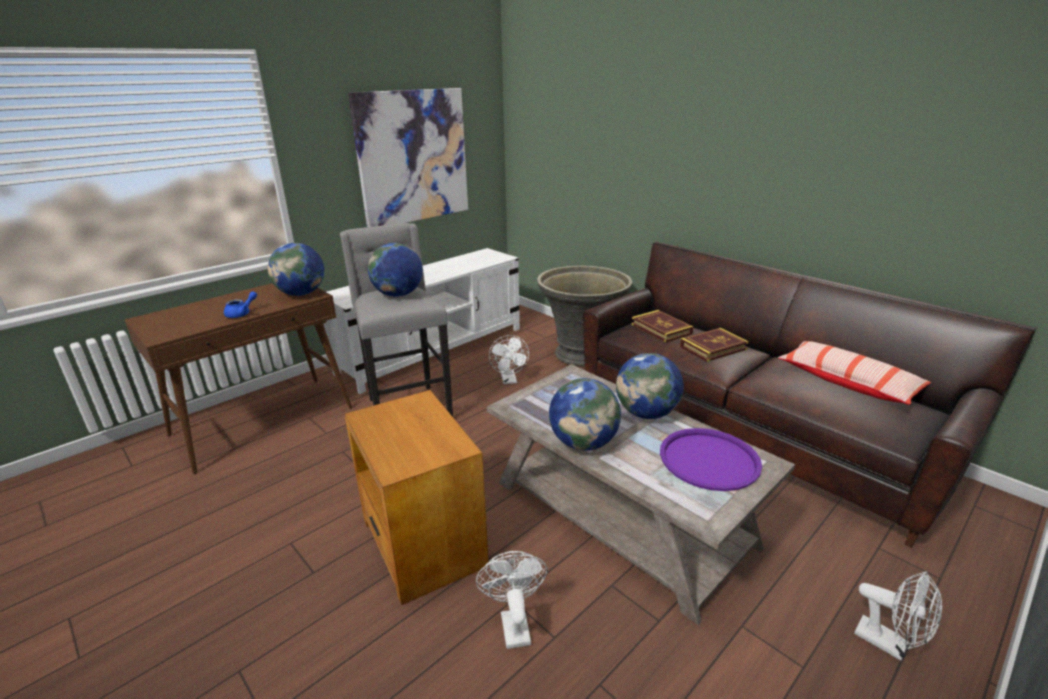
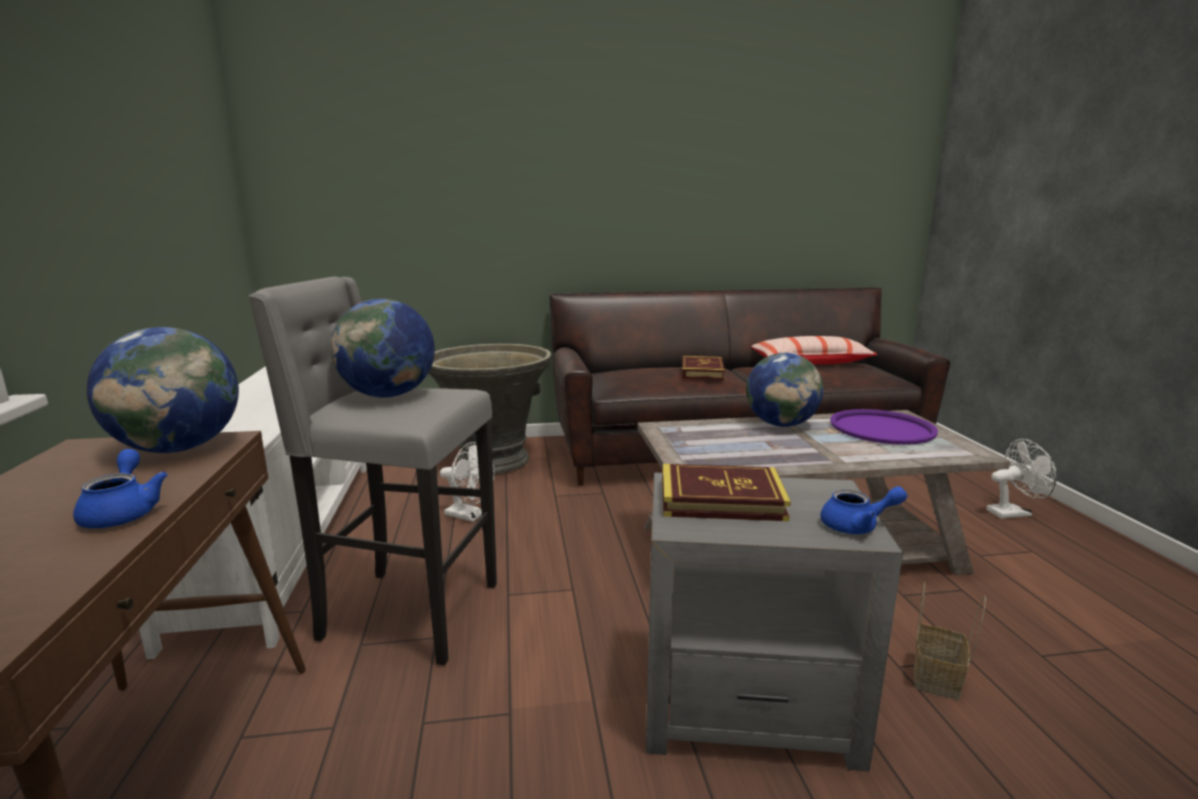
camera: 55 degrees left, 10 degrees down
brown side table [344,390,489,605] -> grey side table [646,473,903,771]
picture [348,88,468,227] -> none
white fan [476,551,548,649] -> basket [914,582,986,700]
globe [549,378,621,450] -> none
book [631,310,694,343] -> book moved to [662,464,791,521]
none -> blue teapot [821,486,907,534]

